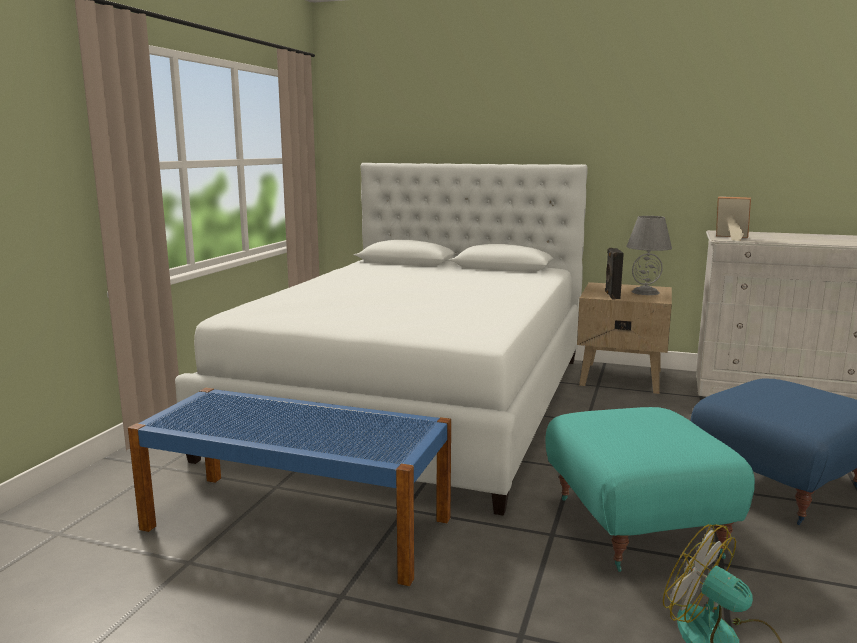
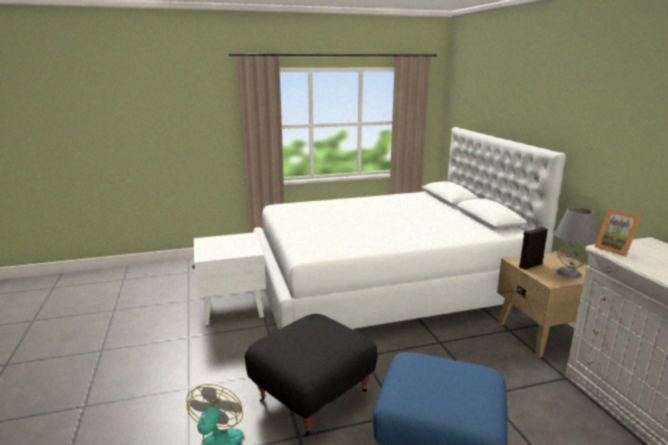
camera: 55 degrees right, 5 degrees up
blue bench [128,388,451,586] -> white nightstand [192,232,266,326]
turquoise ottoman [545,407,755,572] -> black ottoman [245,314,377,437]
picture frame [716,196,751,241] -> picture frame turned 150 degrees clockwise [595,208,641,257]

